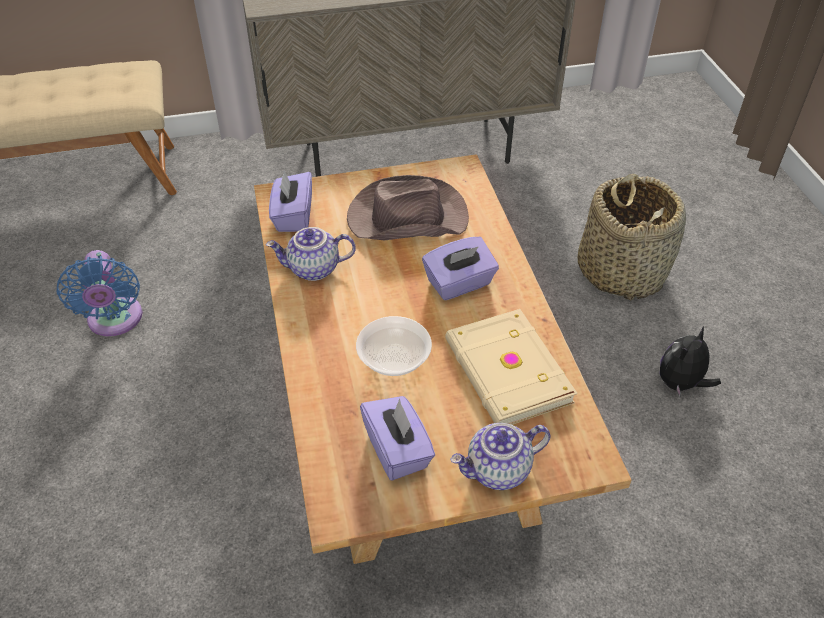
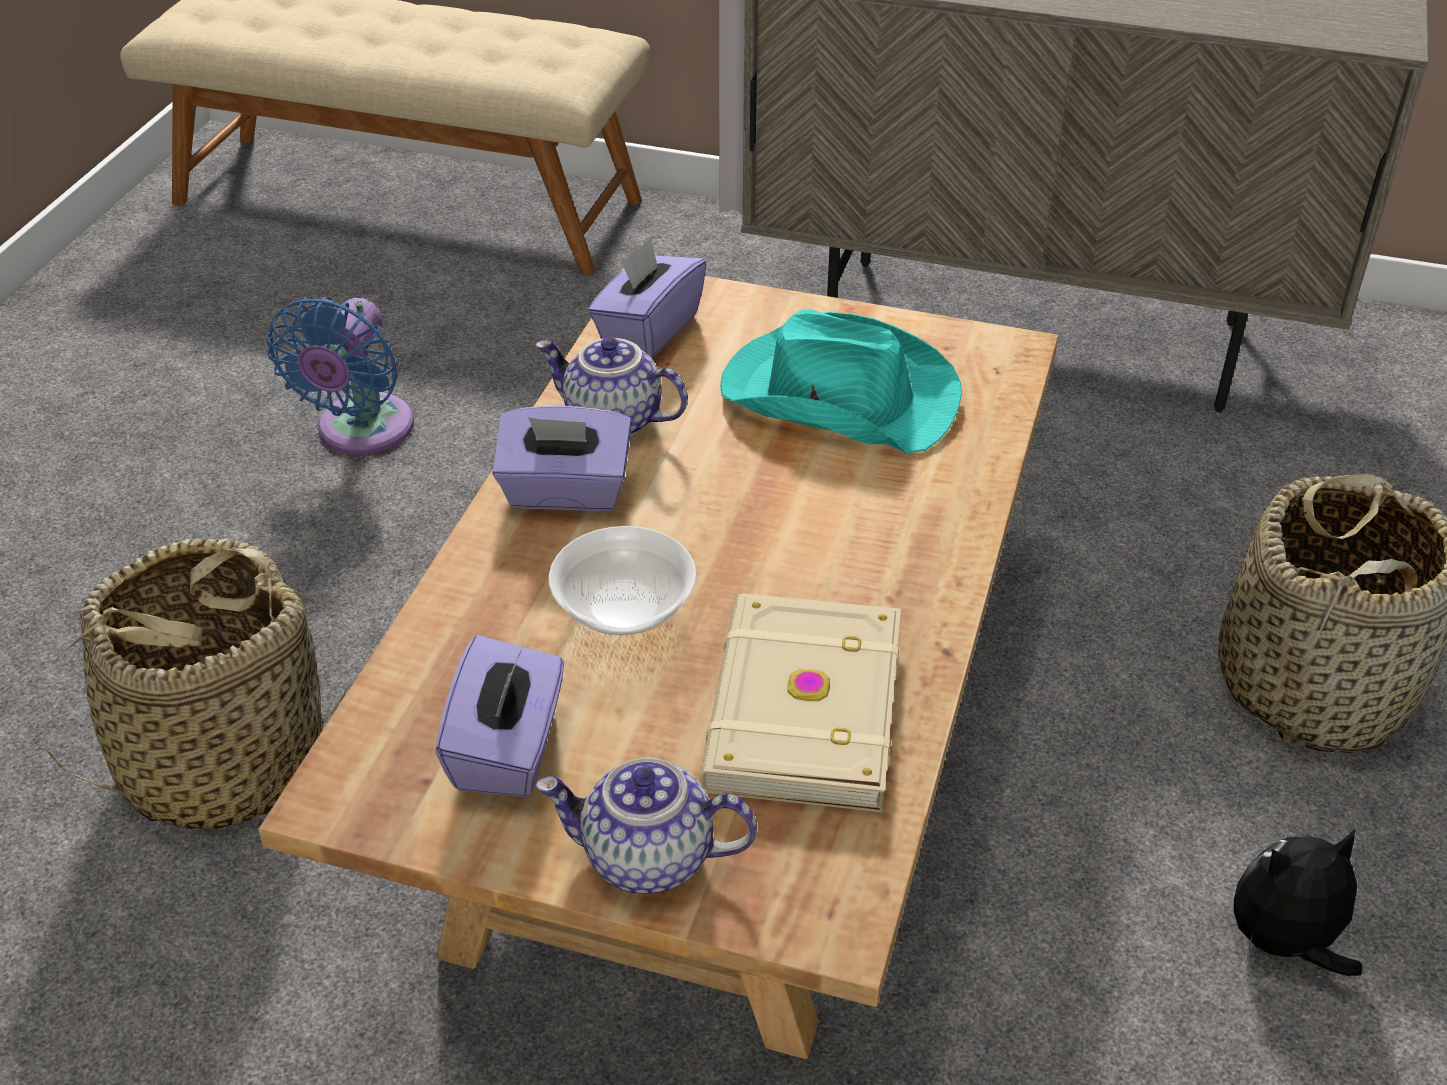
camera: 30 degrees right, 5 degrees down
brown hat [347,175,469,241] -> turquoise hat [720,309,962,454]
purple tissue box [422,237,499,300] -> purple tissue box moved to [492,406,632,511]
none -> basket [40,538,348,830]

